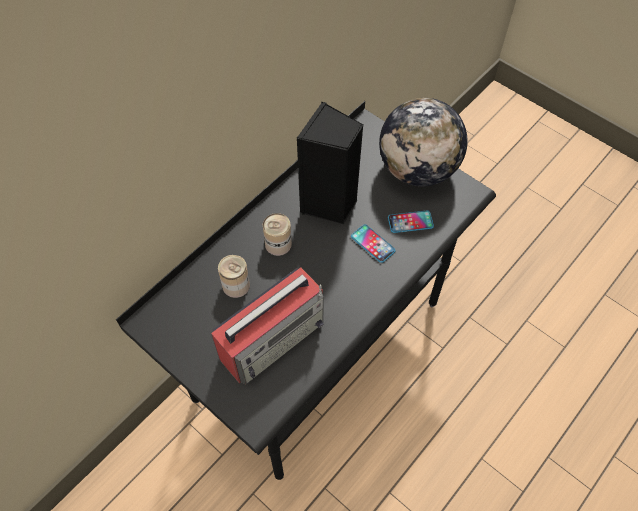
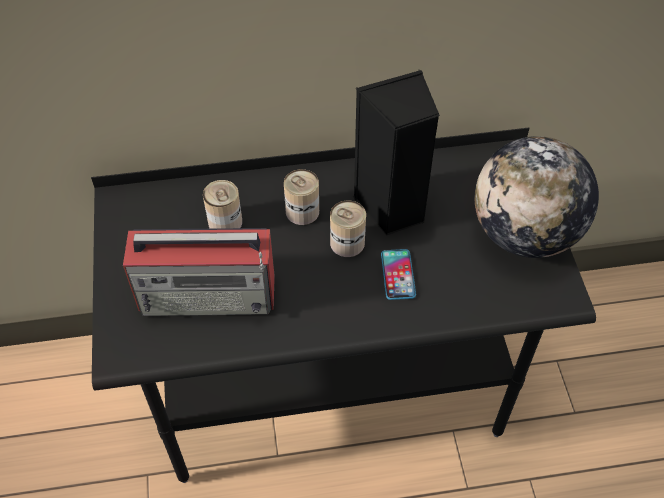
camera: 40 degrees right, 5 degrees down
phone [388,210,434,233] -> none
none -> can [330,201,366,257]

